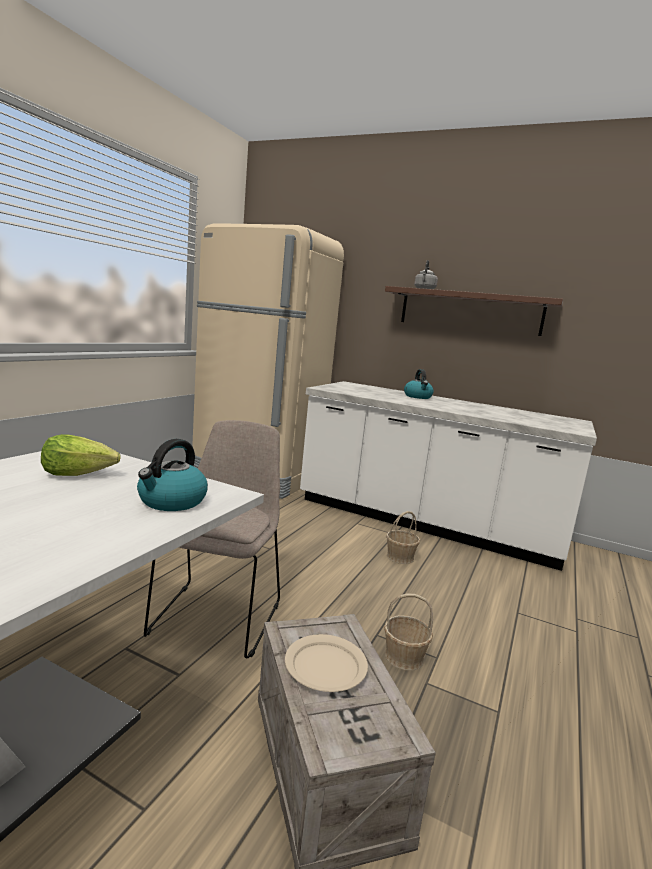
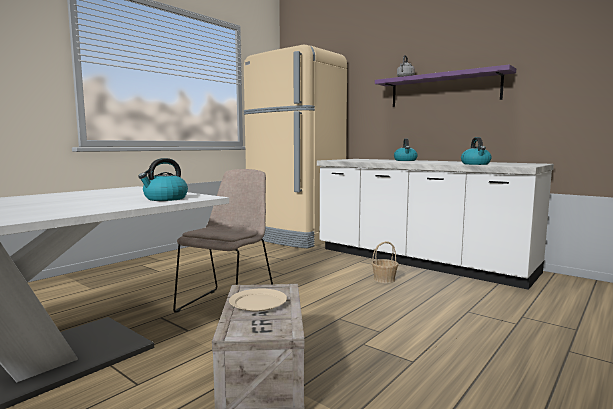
camera: 15 degrees right, 5 degrees down
lettuce [41,434,120,476] -> none
basket [384,594,433,671] -> none
brown shelf [385,286,563,336] -> purple shelf [375,64,516,107]
none -> kettle [461,137,492,165]

